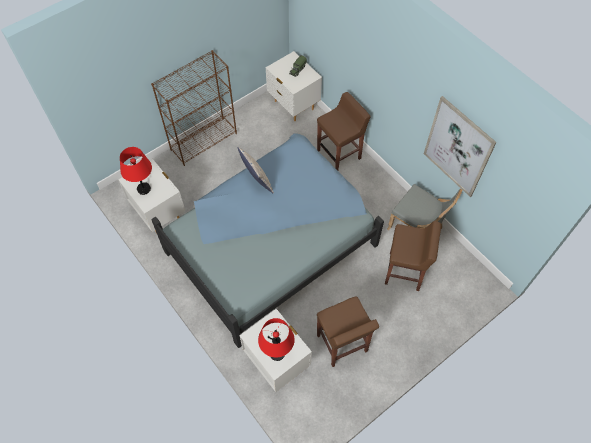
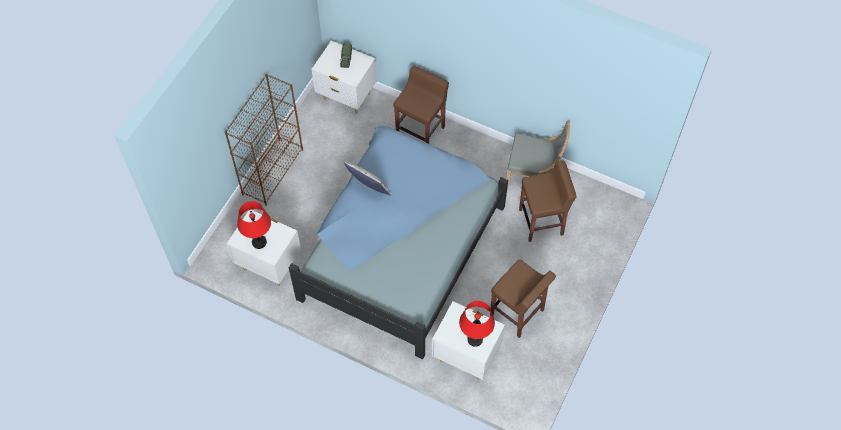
camera: 25 degrees left, 0 degrees up
picture [424,96,497,197] -> none

